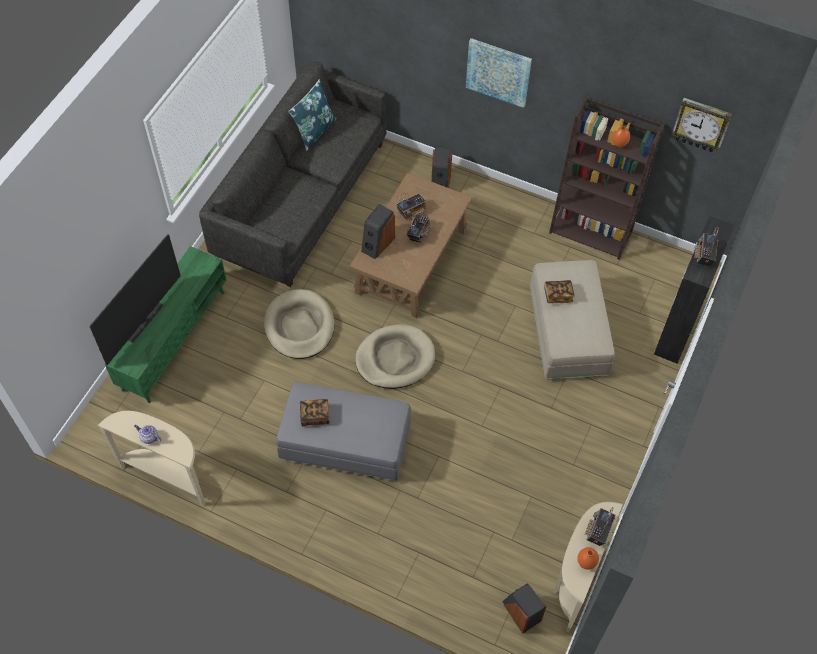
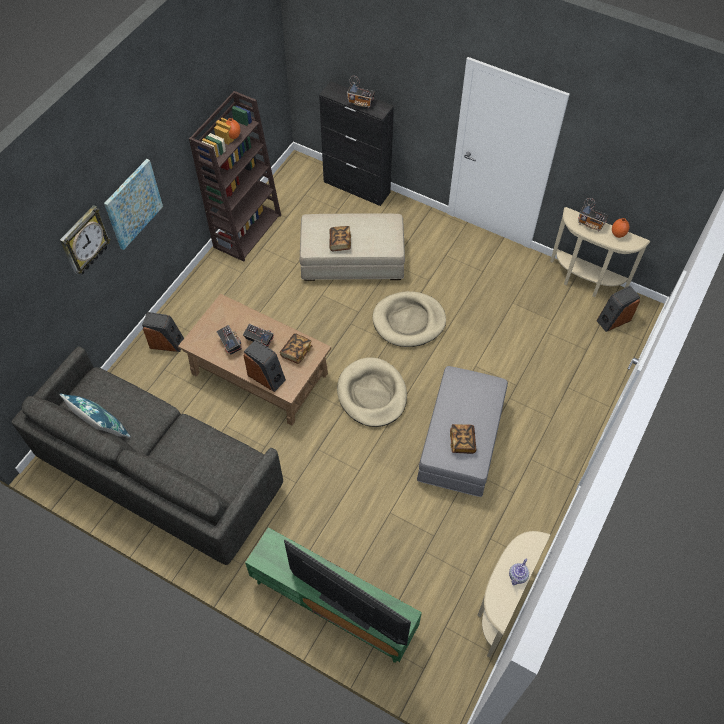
camera: 85 degrees left, 0 degrees up
beige dog bed [264,289,334,359] -> beige dog bed moved to [372,291,446,347]
wall clock [672,98,732,152] -> wall clock moved to [60,205,111,275]
none -> book [280,333,312,364]

